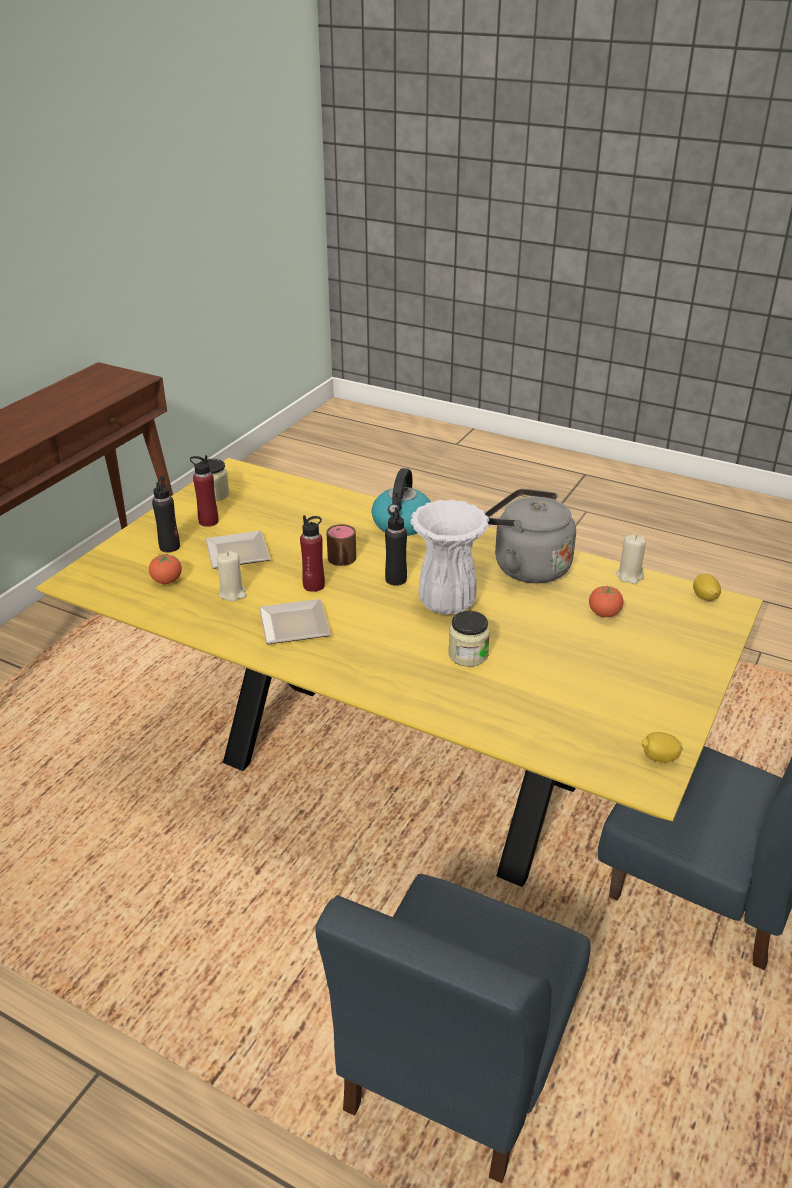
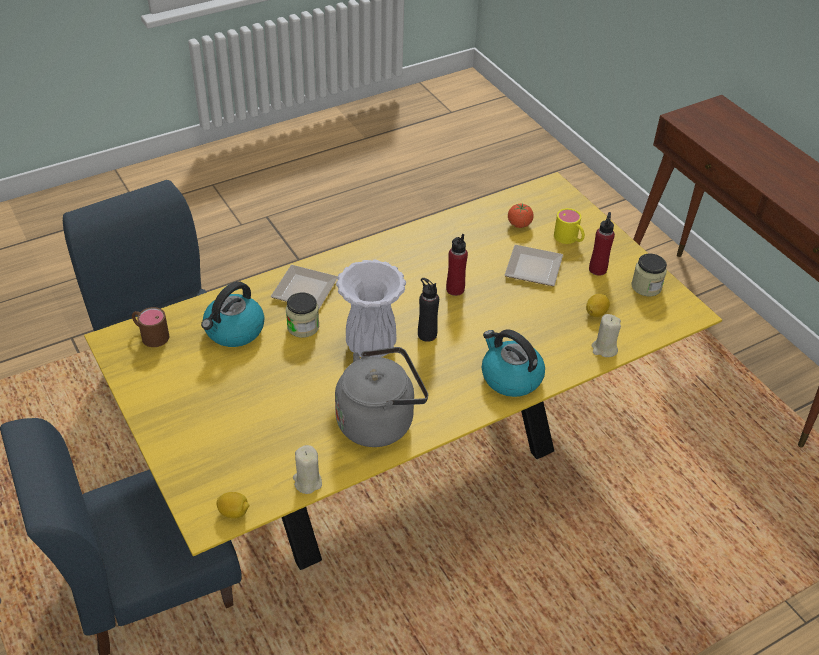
camera: 120 degrees right, 10 degrees up
black bottle [152,476,180,553] -> yellow mug [554,208,585,244]
beige candle [217,551,247,602] -> beige candle moved to [591,314,621,357]
plate [259,599,331,644] -> plate moved to [270,265,338,309]
brown mug [326,524,356,566] -> brown mug moved to [132,307,169,347]
tomato [589,586,623,617] -> none
lemon [642,732,683,762] -> lemon moved to [586,294,610,317]
none -> kettle [201,281,265,347]

